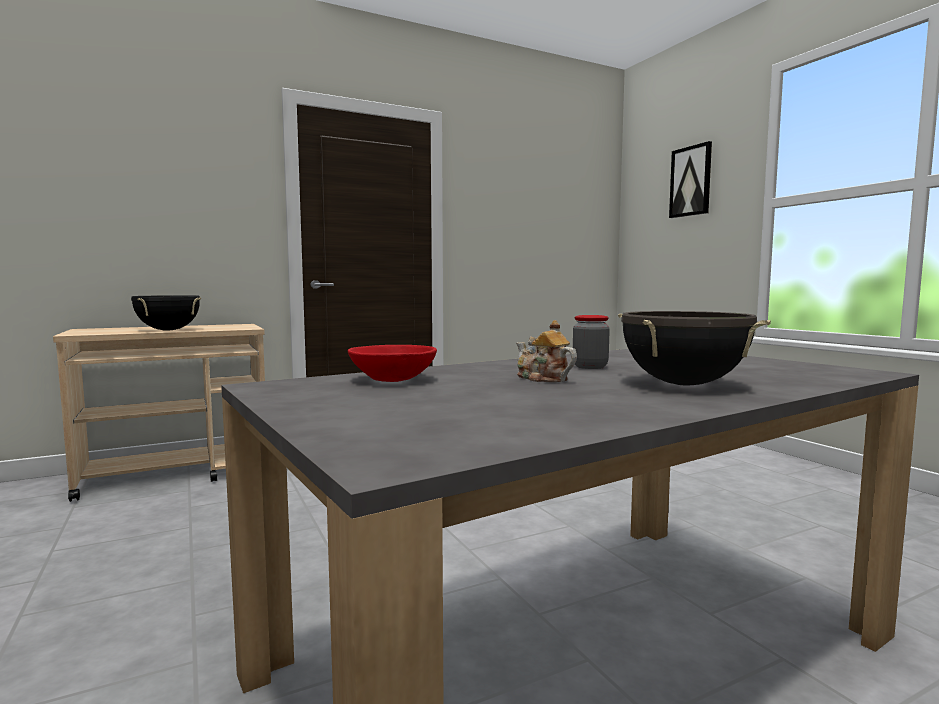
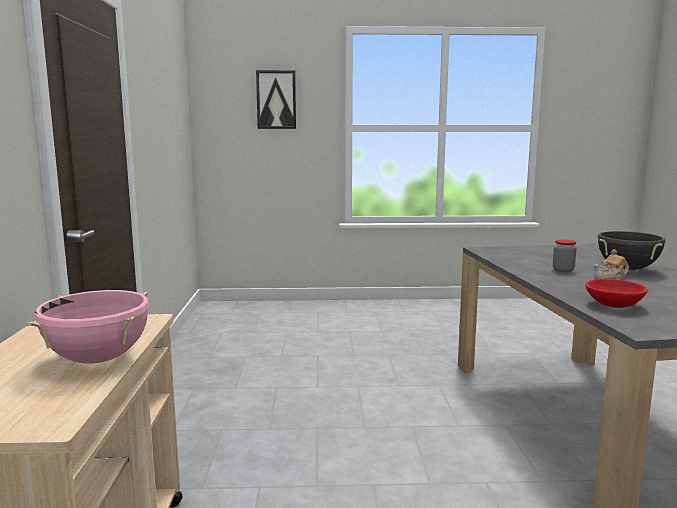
camera: 65 degrees left, 5 degrees up
black cooking pot [131,295,201,330] -> pink cooking pot [27,290,150,363]

